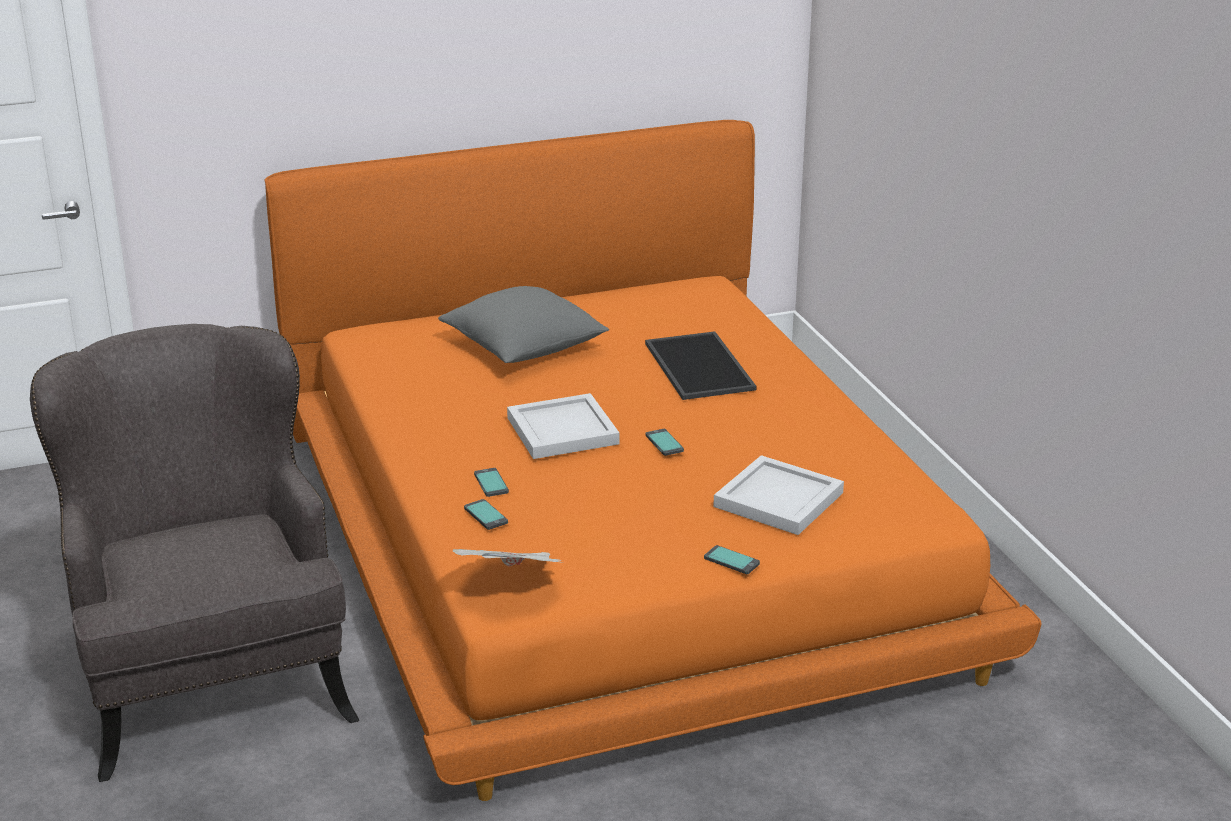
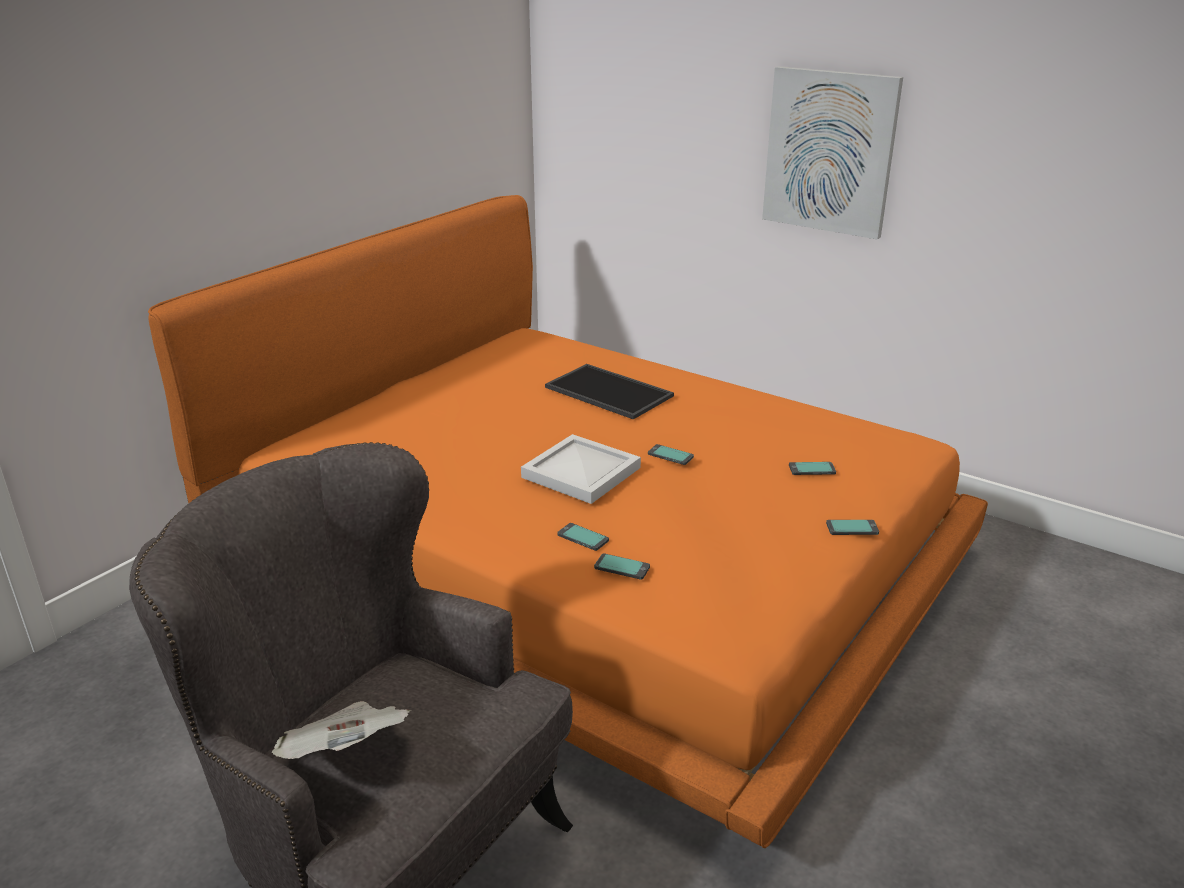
camera: 35 degrees left, 0 degrees up
grey pillow [438,286,609,363] -> none
newspaper [453,549,563,567] -> newspaper moved to [271,701,411,759]
white tray [713,455,844,535] -> phone [789,462,836,475]
none -> picture [762,66,903,240]

